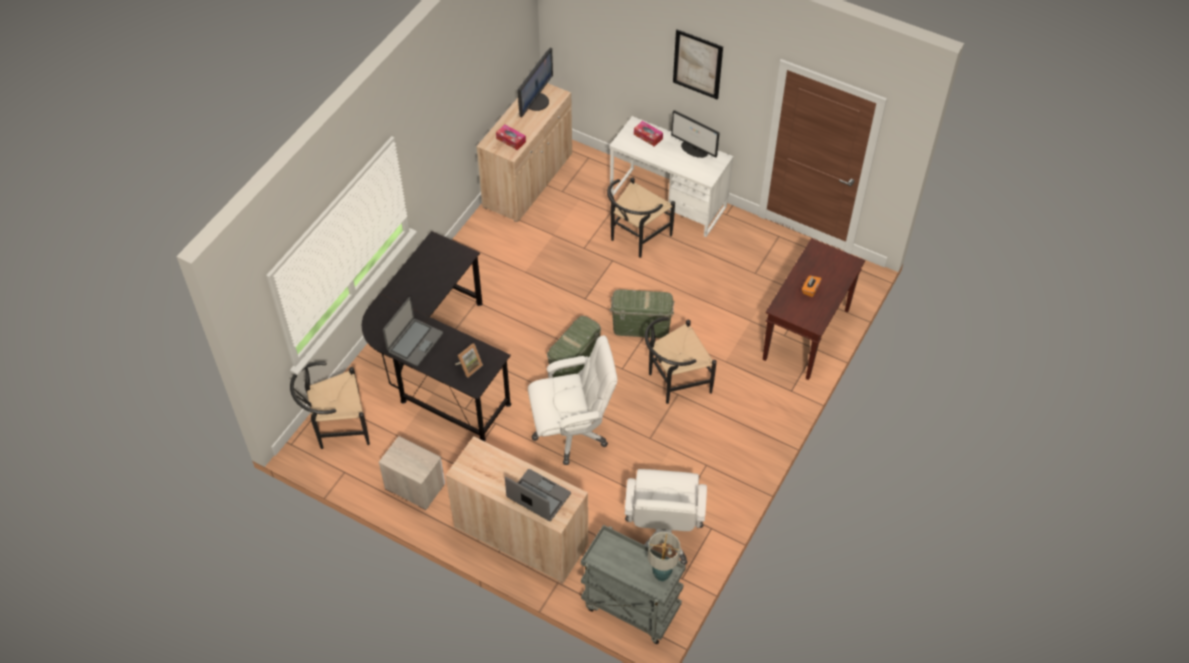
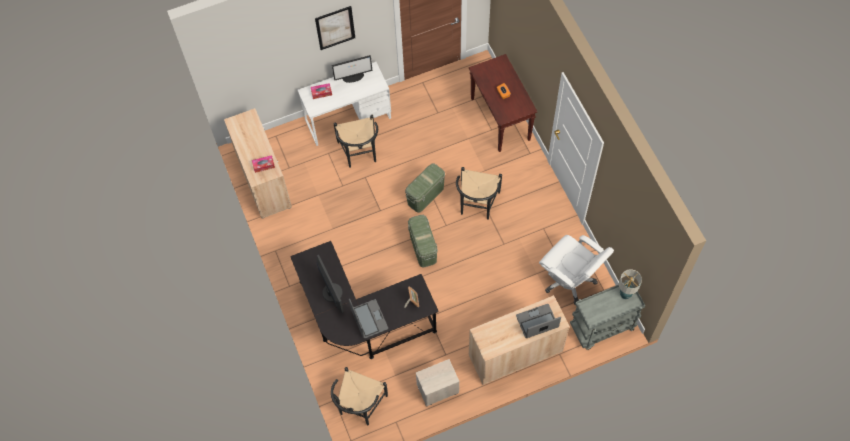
camera: 50 degrees left, 10 degrees up
monitor [518,48,553,117] -> monitor moved to [316,255,344,313]
white office chair [528,335,618,465] -> none

